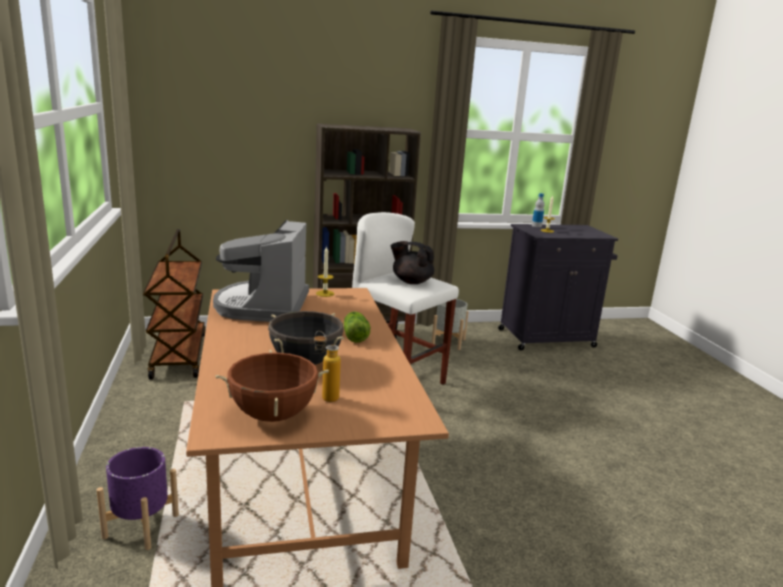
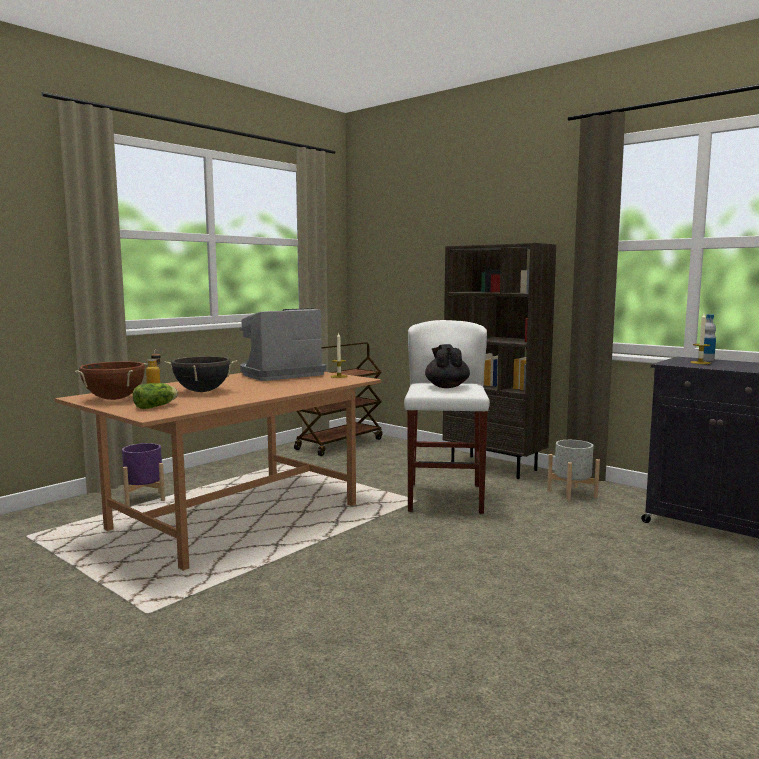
camera: 55 degrees right, 10 degrees down
lettuce [344,311,370,343] -> lettuce moved to [133,383,178,409]

